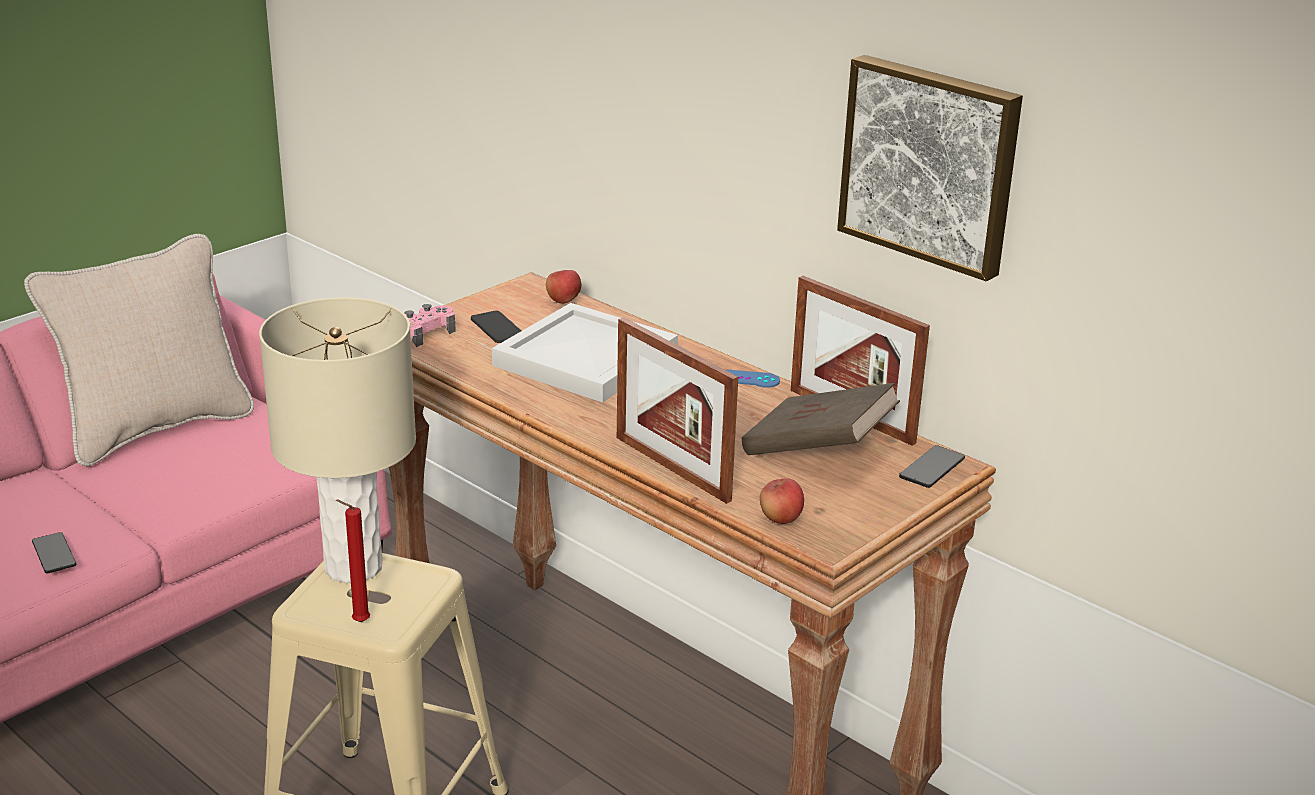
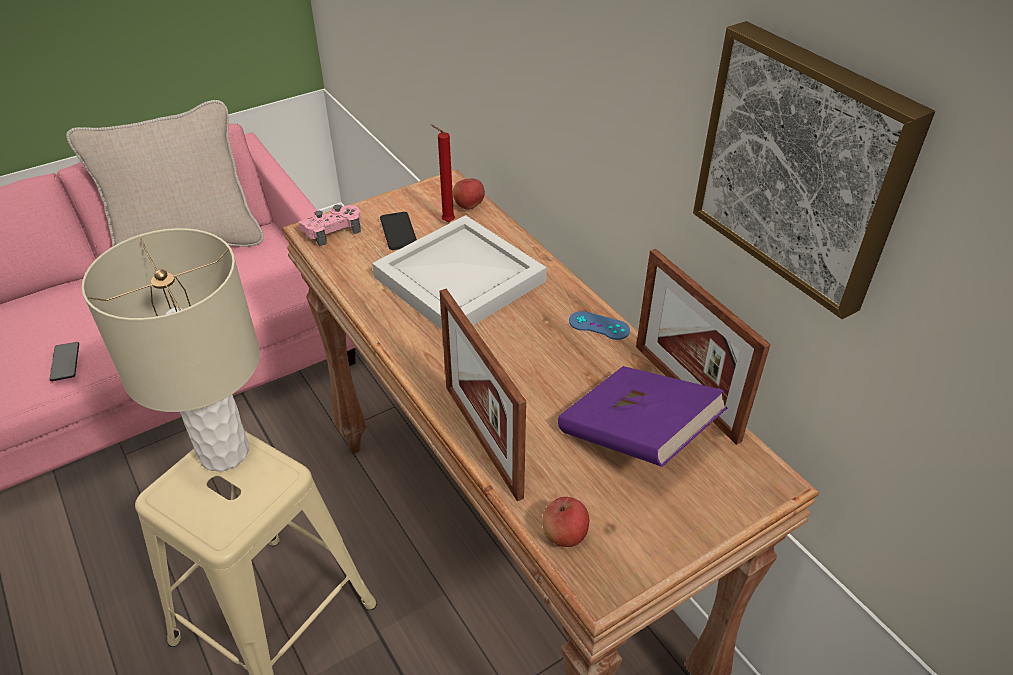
camera: 15 degrees right, 15 degrees up
red candle [336,500,370,622] -> red candle moved to [431,124,455,222]
brown book [742,383,900,455] -> purple book [558,366,728,467]
phone [899,445,965,488] -> none

